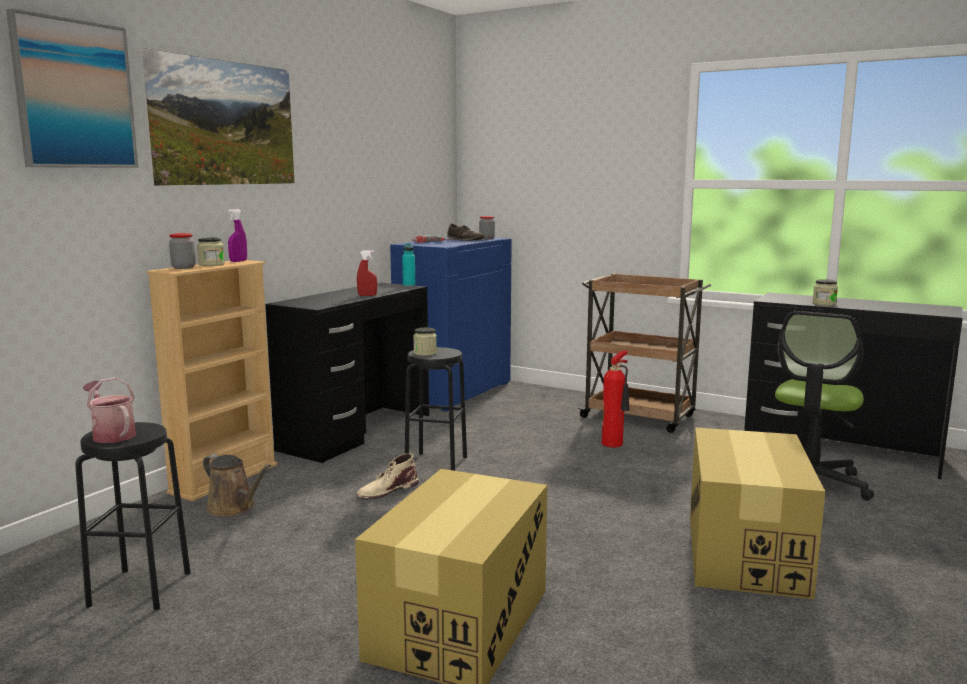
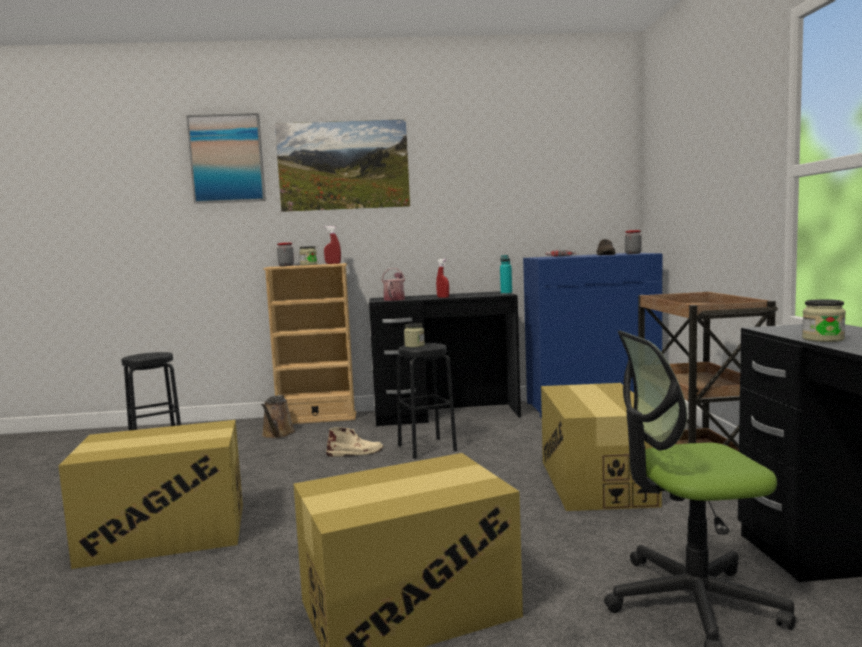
camera: 55 degrees right, 5 degrees down
watering can [83,377,136,443] -> watering can moved to [382,268,405,301]
purple spray bottle [228,209,247,262] -> red spray bottle [324,226,341,264]
beige boot [357,453,419,500] -> beige boot turned 150 degrees clockwise [326,427,384,457]
fire extinguisher [602,350,630,447] -> cardboard box [541,383,662,511]

